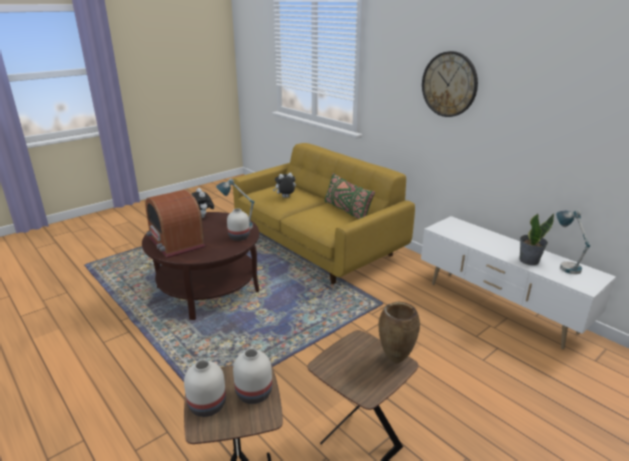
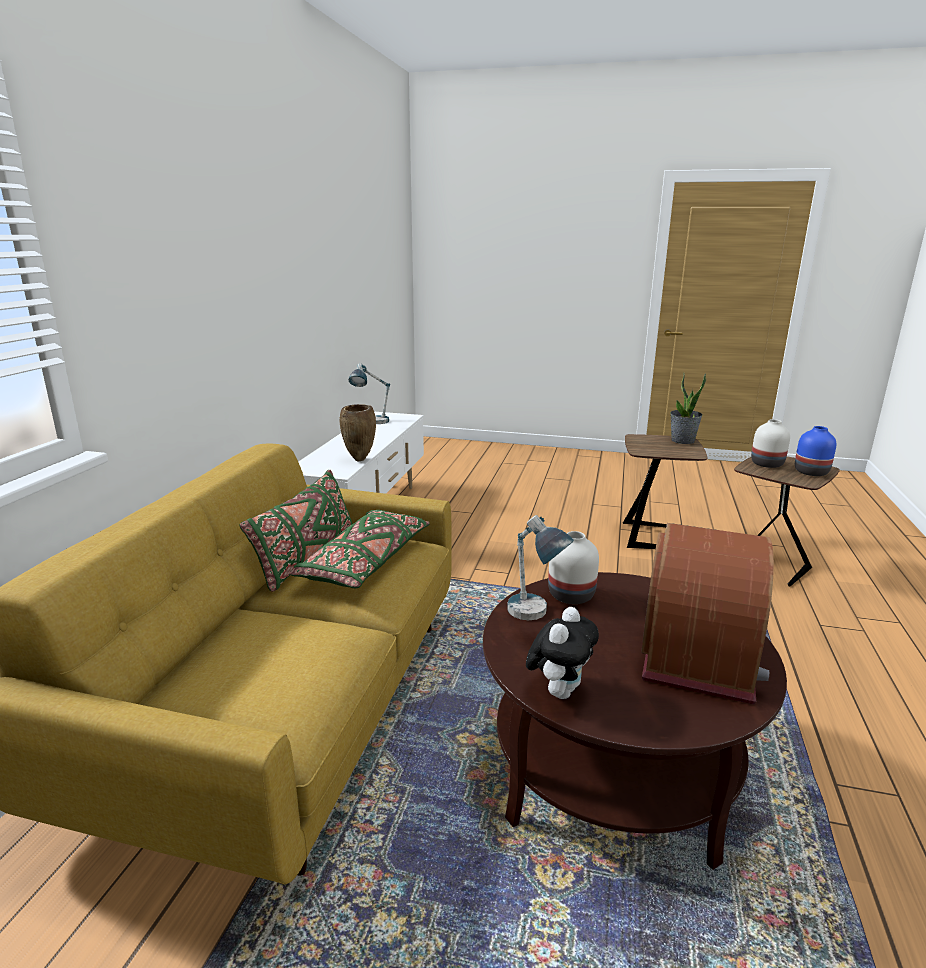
camera: 125 degrees left, 5 degrees down
white vase [184,359,226,417] -> blue vase [795,426,836,476]
plush toy [273,172,296,198] -> none
brown vase [378,301,420,363] -> brown vase moved to [340,404,376,461]
wall clock [422,51,478,117] -> none
potted plant [520,214,554,265] -> potted plant moved to [670,373,706,444]
none -> green pillow [289,510,430,588]

